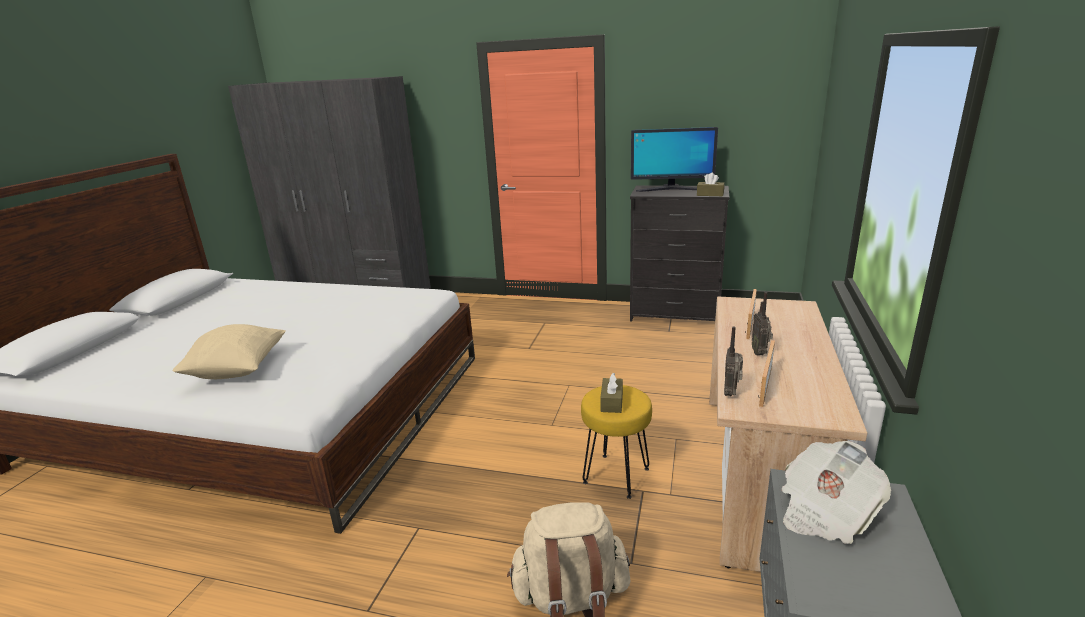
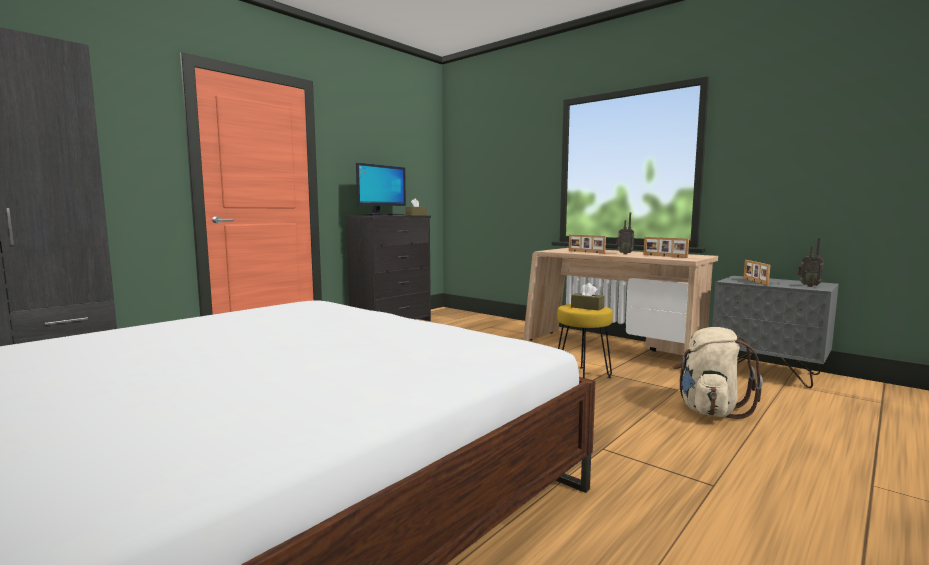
camera: 65 degrees left, 15 degrees down
beige pillow [173,324,286,379] -> none
radio [724,326,743,396] -> radio moved to [798,237,824,287]
newspaper [782,441,891,544] -> picture frame [743,260,770,285]

